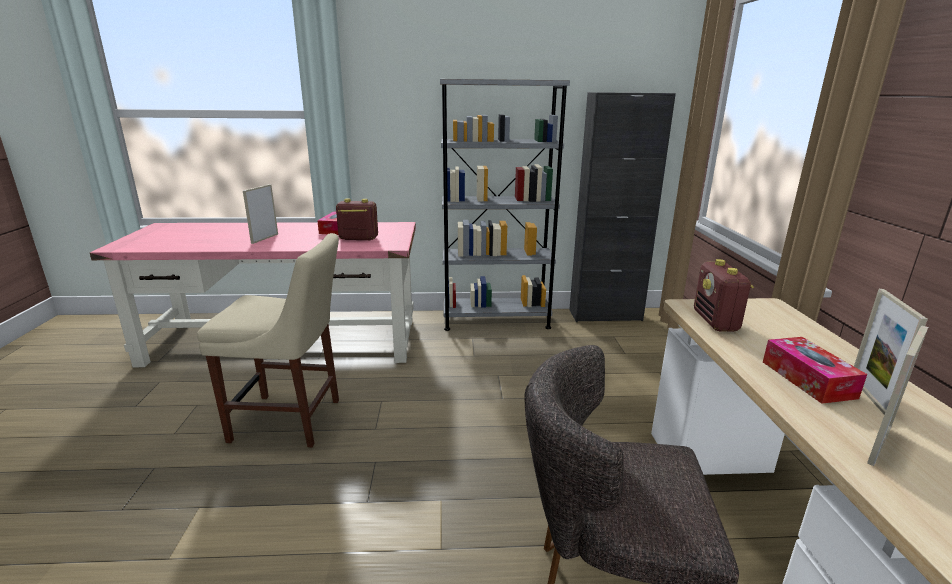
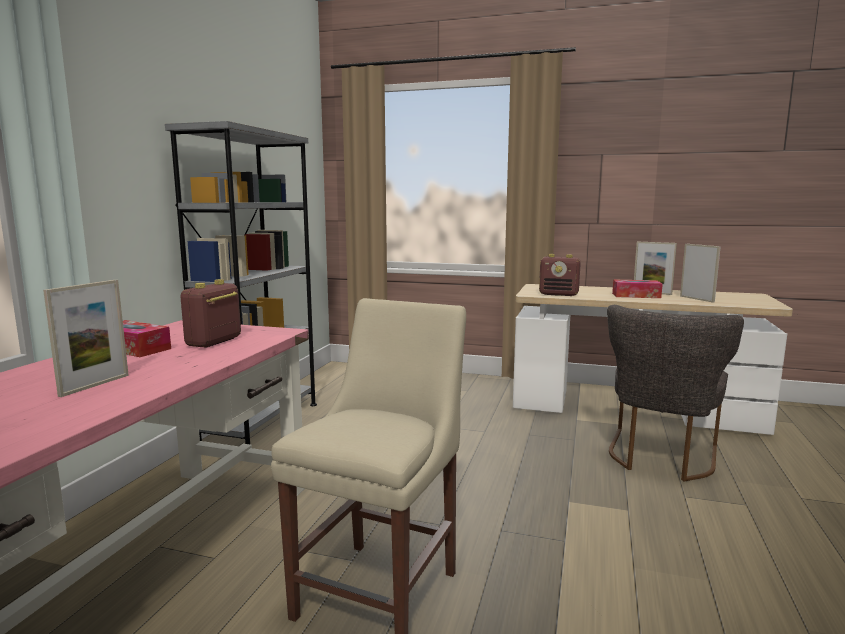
camera: 70 degrees left, 10 degrees down
picture frame [243,184,278,244] -> picture frame turned 105 degrees counterclockwise [43,280,129,397]
black cabinet [569,92,676,322] -> none

